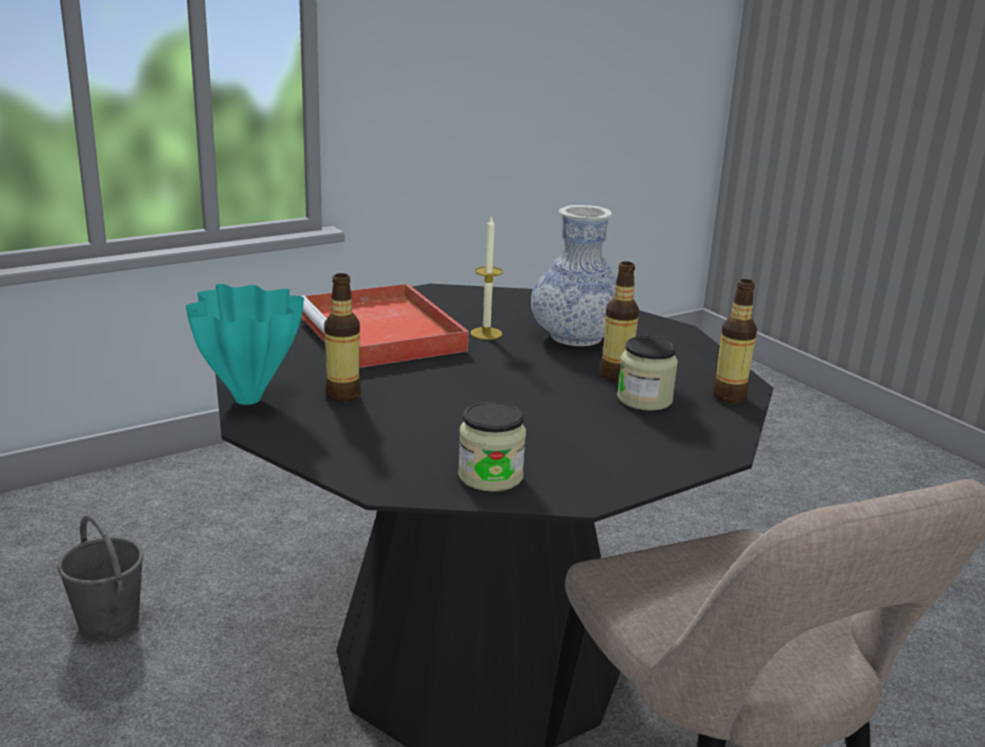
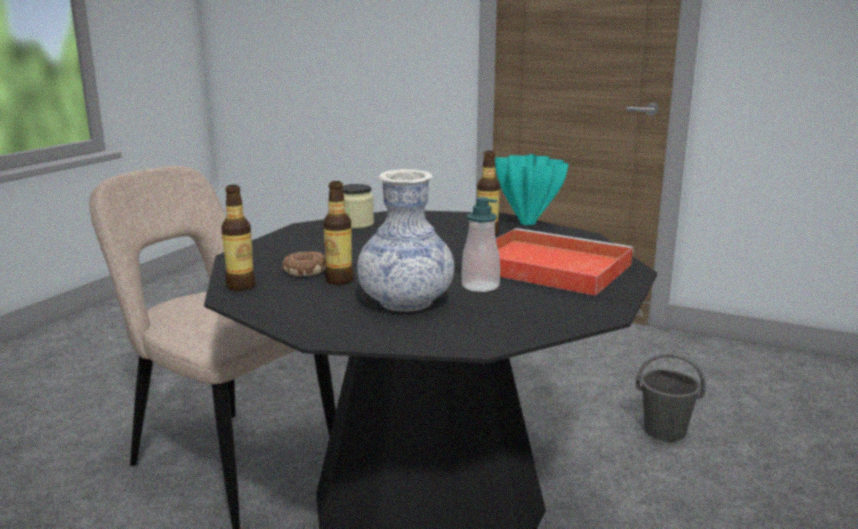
camera: 150 degrees right, 5 degrees down
candle [470,215,503,340] -> soap dispenser [461,197,500,292]
jar [617,336,678,411] -> donut [282,251,326,276]

